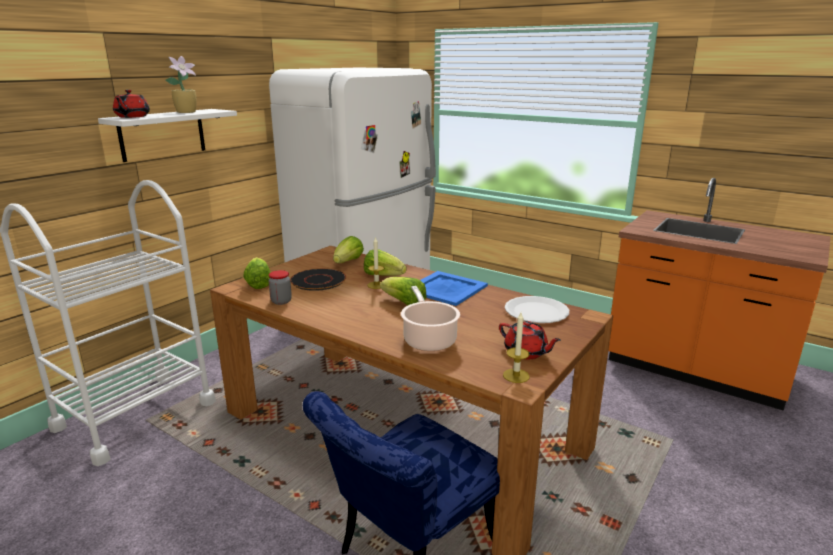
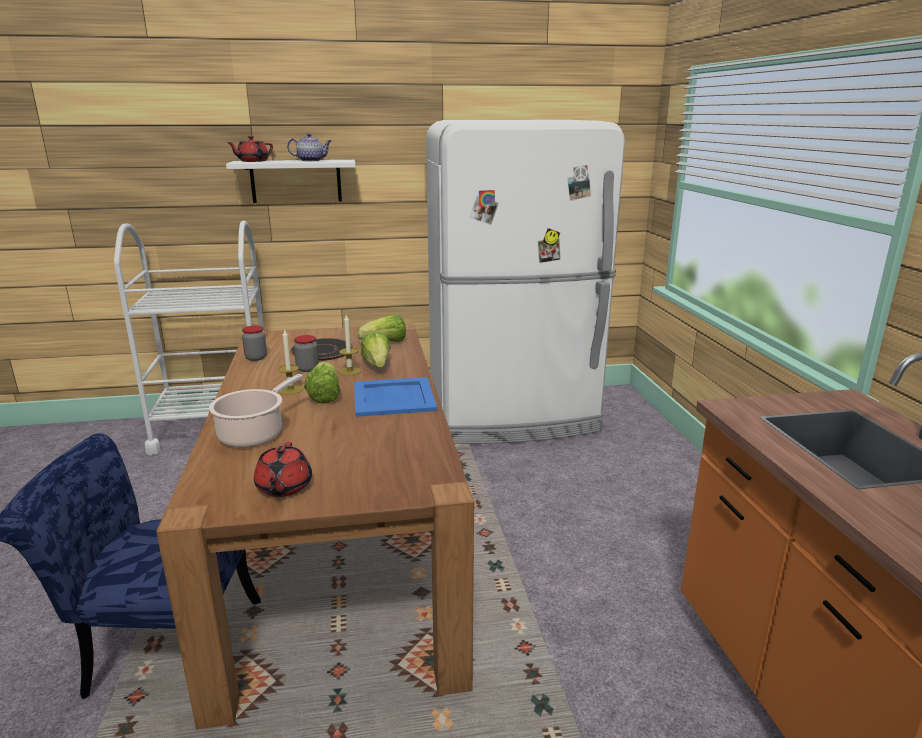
camera: 45 degrees right, 0 degrees up
potted plant [166,56,197,113] -> teapot [287,133,331,161]
lettuce [243,257,270,289] -> none
candle [503,312,530,383] -> candle moved to [278,329,303,395]
white plate [505,296,569,323] -> none
none -> jar [294,335,319,372]

